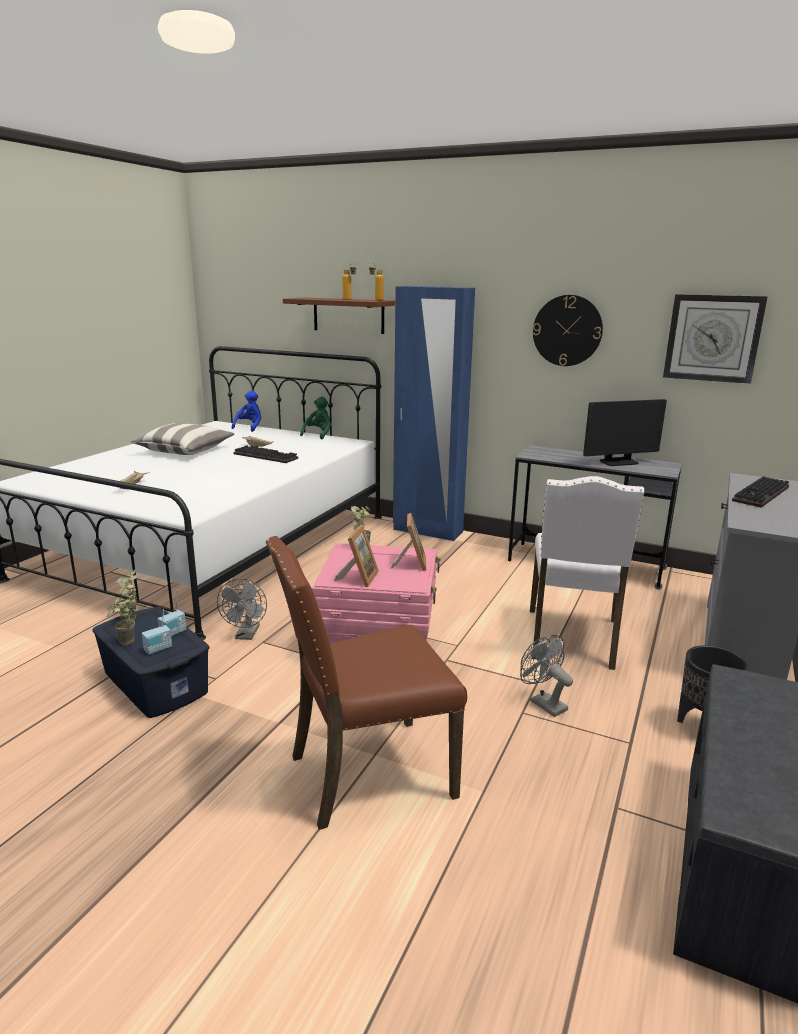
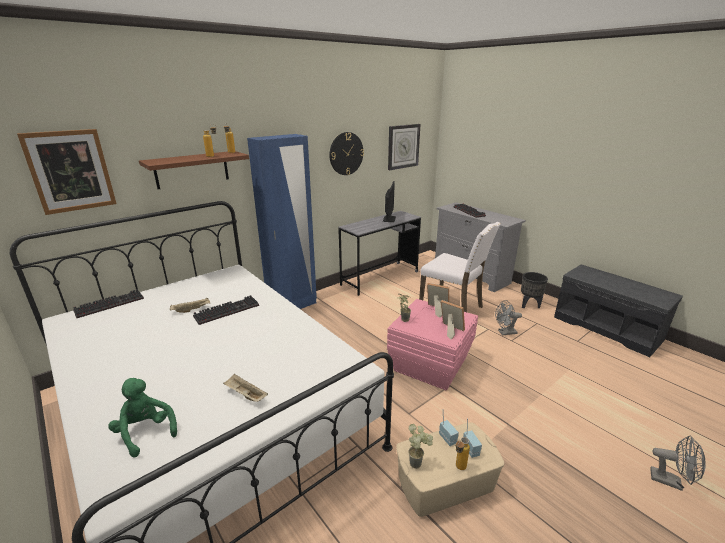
camera: 65 degrees left, 5 degrees up
blue storage box [92,607,209,718] -> beige storage box [396,422,505,517]
potted plant [107,593,137,645] -> bottle [456,437,470,470]
pillow [130,423,234,455] -> none
grey fan [217,578,267,640] -> grey fan moved to [650,435,706,491]
blue plush toy [232,391,262,432] -> keyboard [73,289,144,318]
brown chair [266,536,467,830] -> none
green plush toy [300,397,331,440] -> green plush toy moved to [108,378,177,458]
none -> picture [17,129,117,215]

